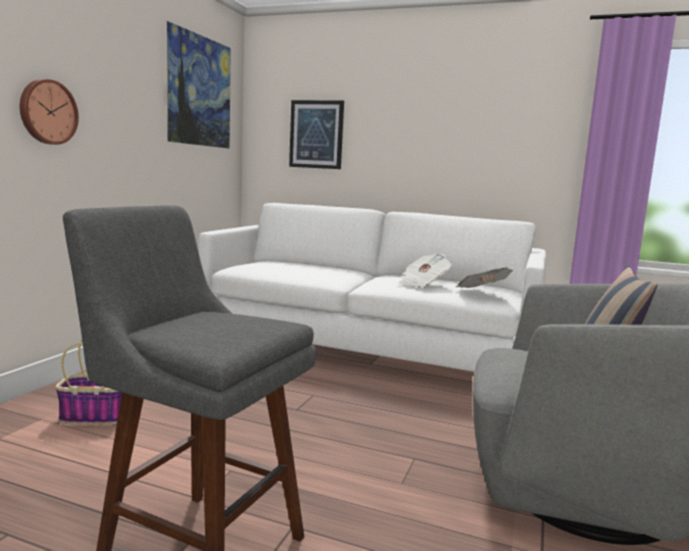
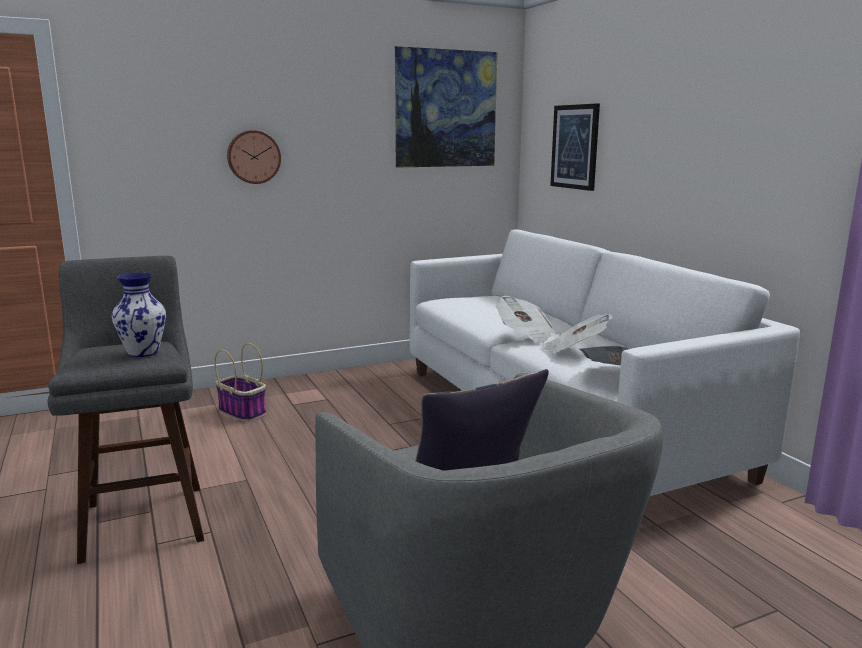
camera: 45 degrees right, 5 degrees up
none -> vase [112,273,166,357]
none -> newspaper [496,296,556,343]

